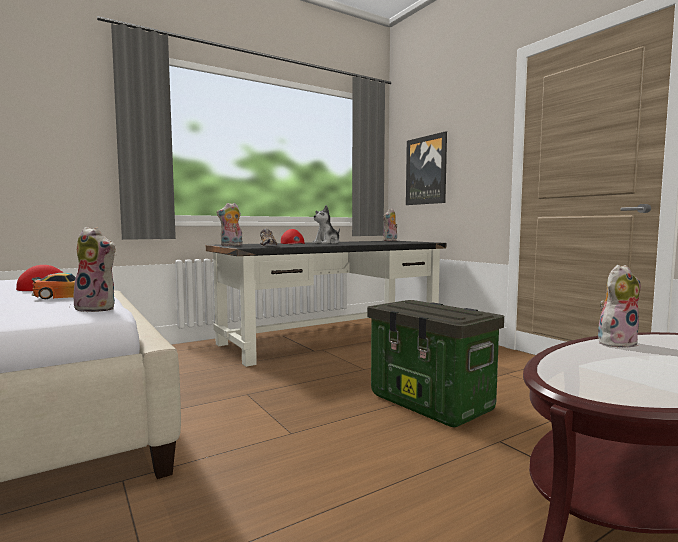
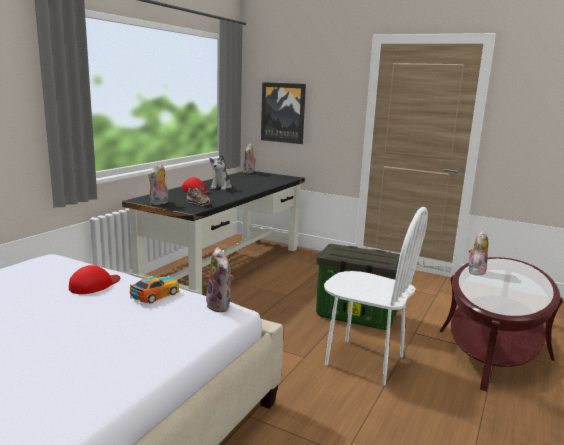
camera: 30 degrees left, 10 degrees up
plush toy [73,227,117,312] -> plush toy turned 75 degrees clockwise [206,247,234,312]
none -> white chair [324,207,428,386]

